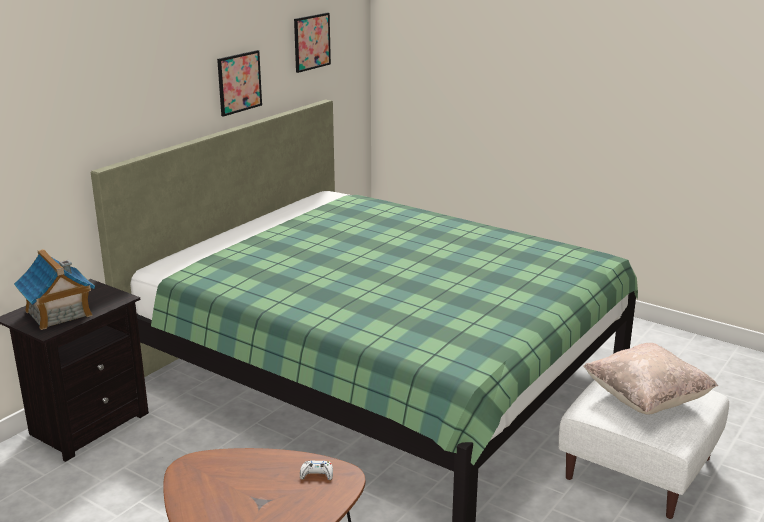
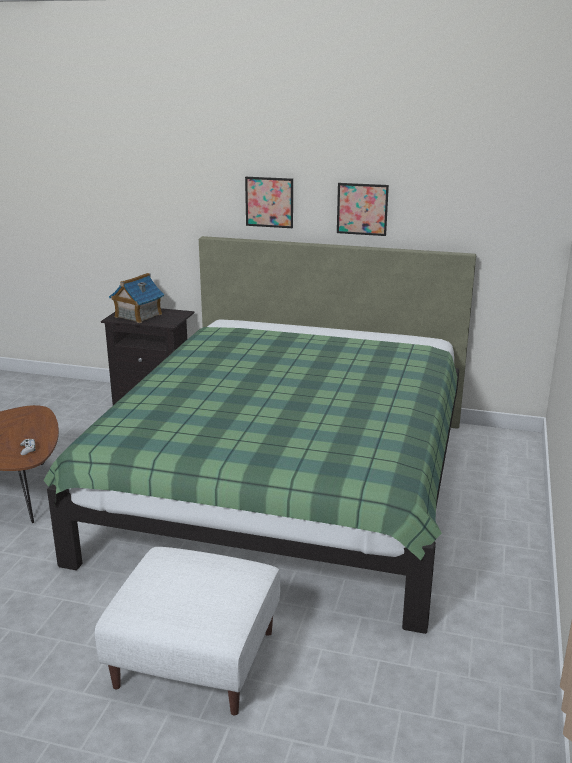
camera: 70 degrees right, 0 degrees up
picture [294,12,331,73] -> picture moved to [245,177,293,228]
beige pillow [583,343,718,415] -> none

